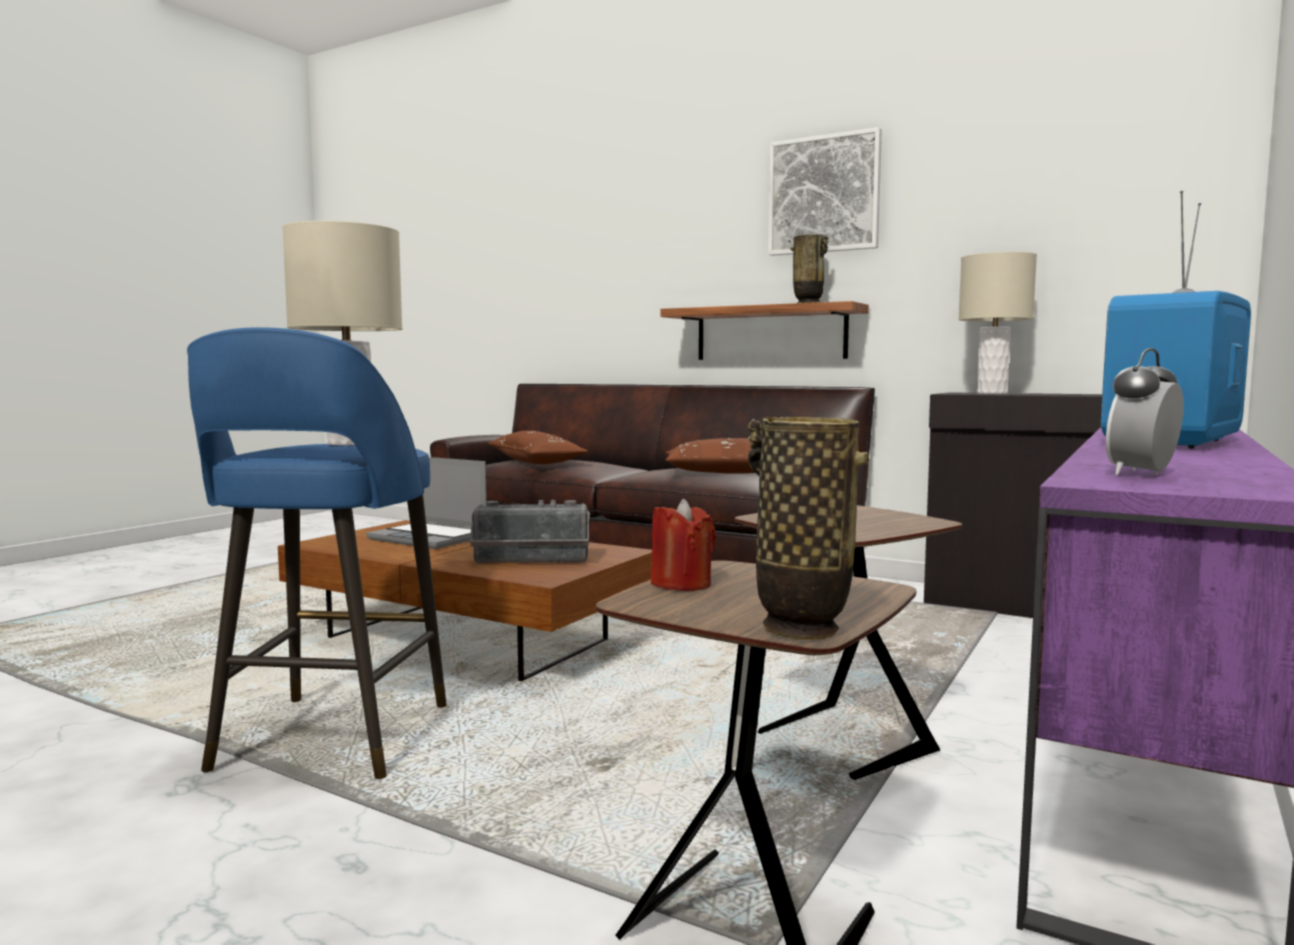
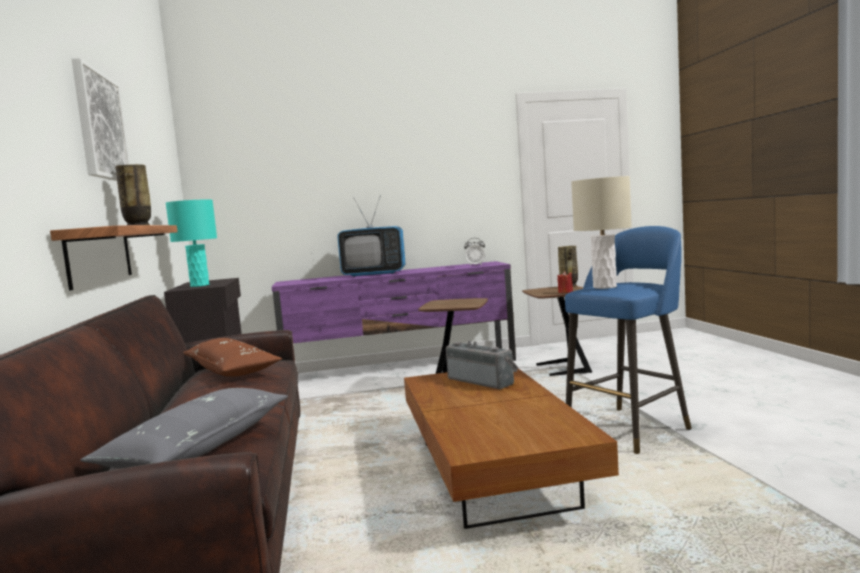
camera: 130 degrees left, 0 degrees up
laptop [366,457,487,549] -> none
brown pillow [488,431,588,464] -> grey pillow [80,388,288,469]
beige table lamp [958,252,1037,394] -> turquoise table lamp [166,199,217,287]

